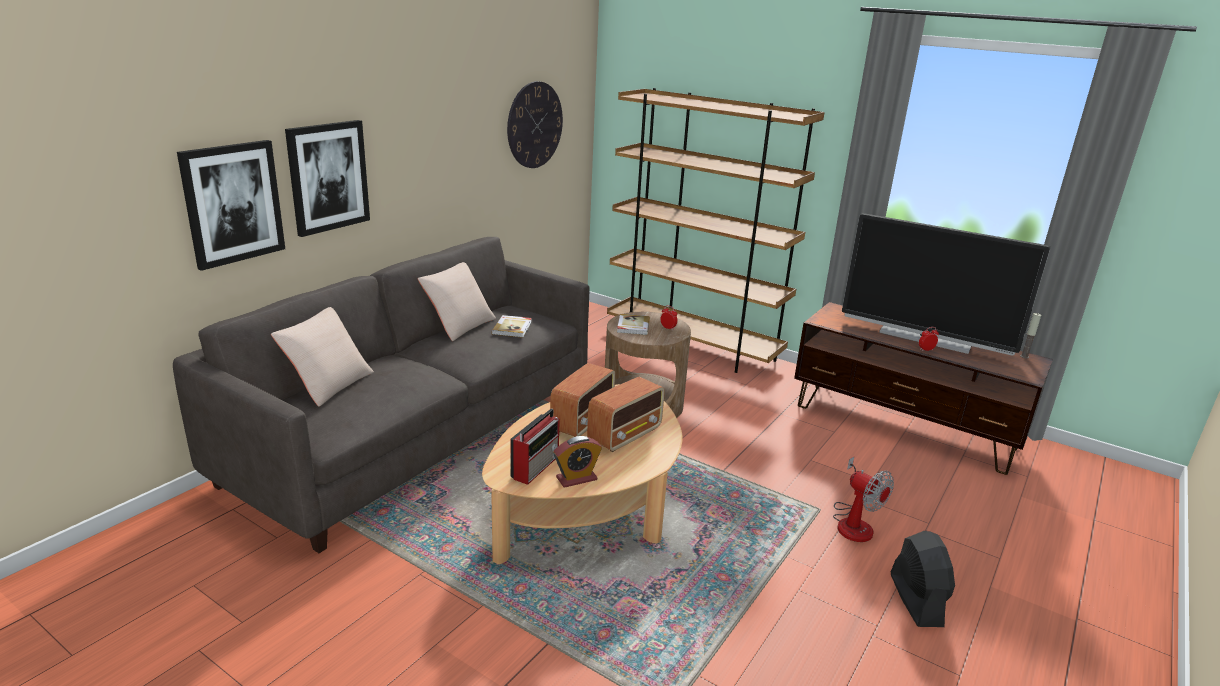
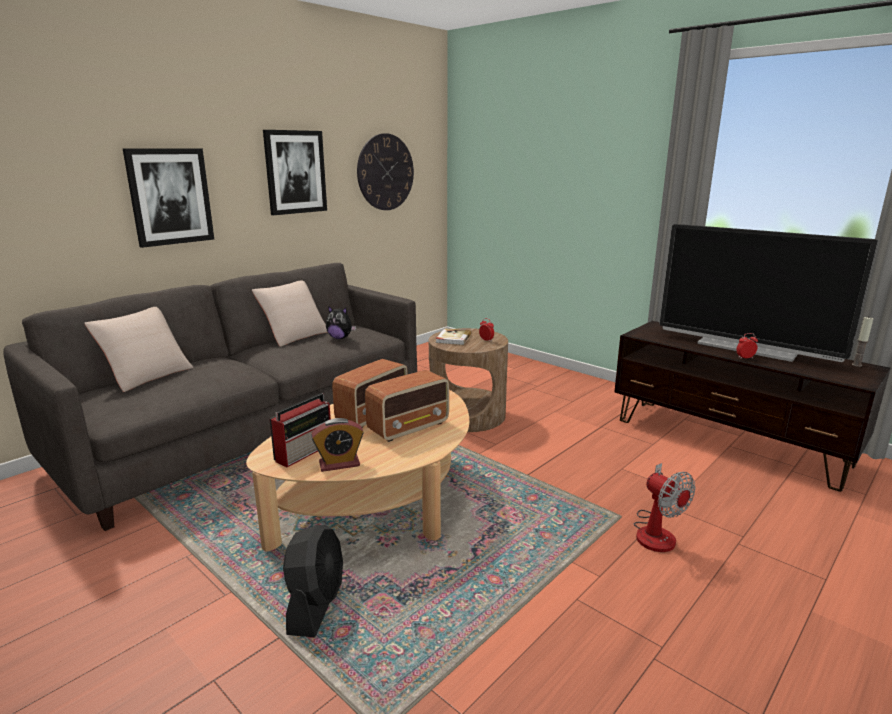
camera: 10 degrees right, 5 degrees down
picture [177,140,285,271] -> picture moved to [263,130,327,215]
book [492,315,532,338] -> plush toy [326,306,356,339]
brown bookcase [607,88,825,373] -> none
black fan [891,531,955,627] -> black fan moved to [283,525,343,638]

